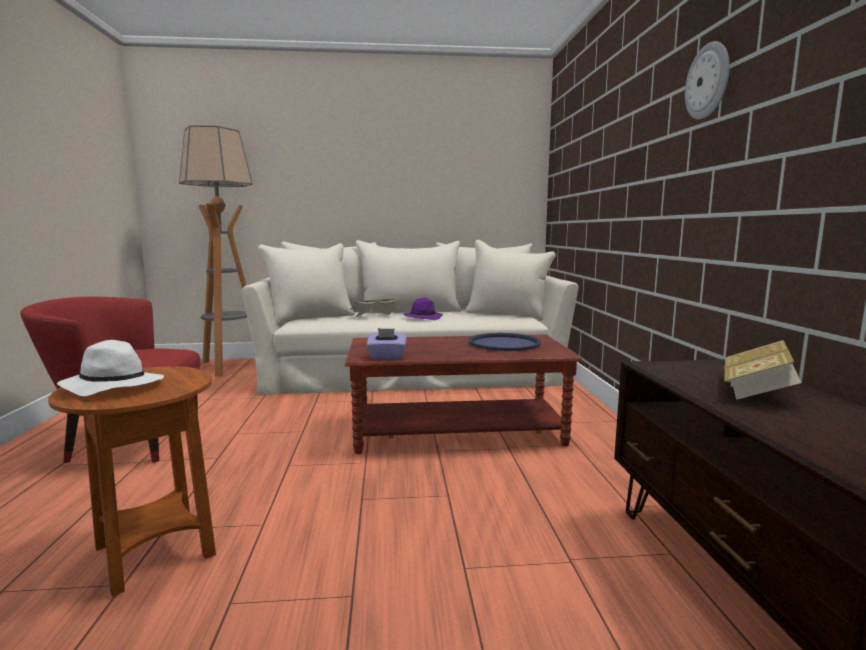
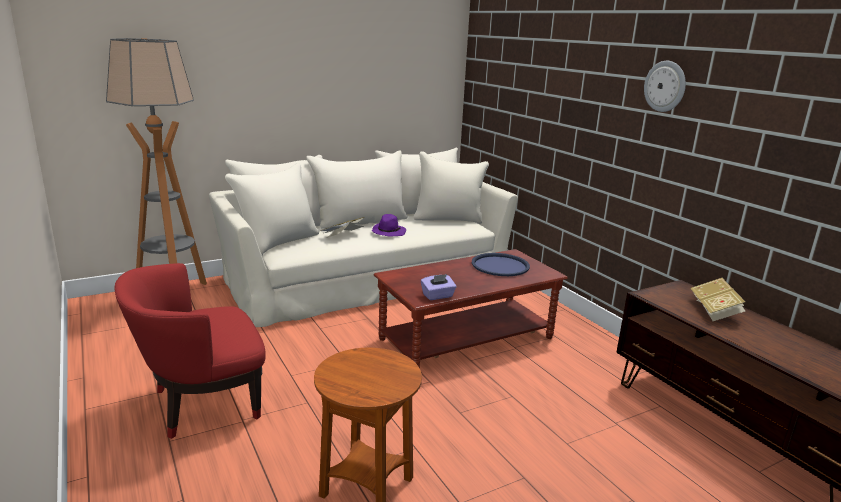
camera: 25 degrees left, 10 degrees up
white hat [57,340,164,397] -> none

